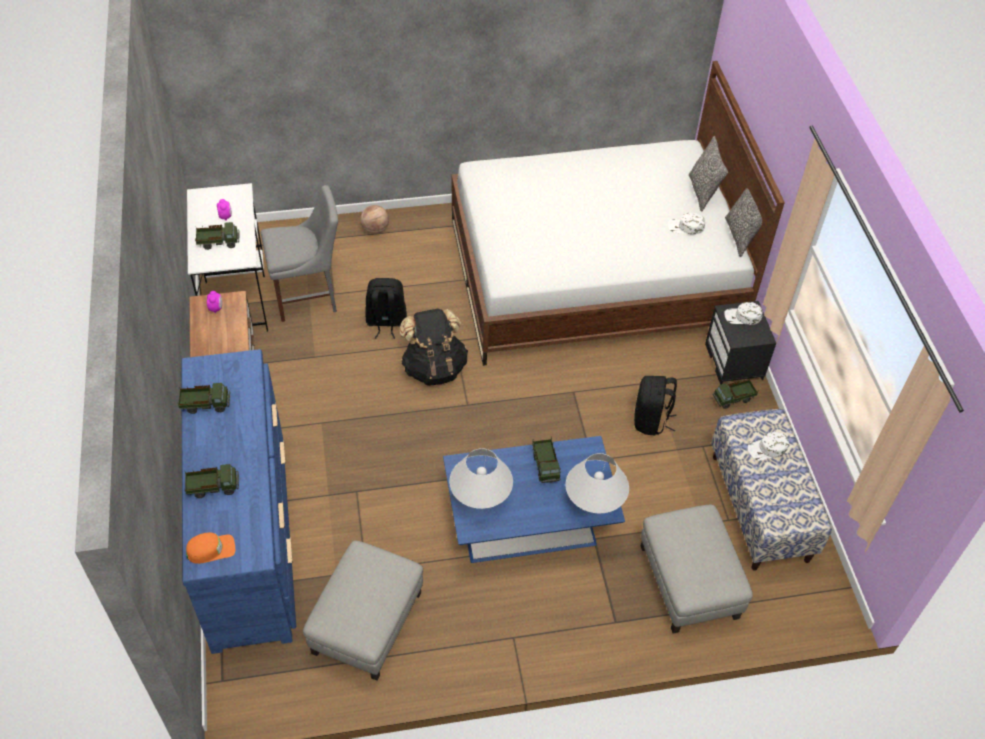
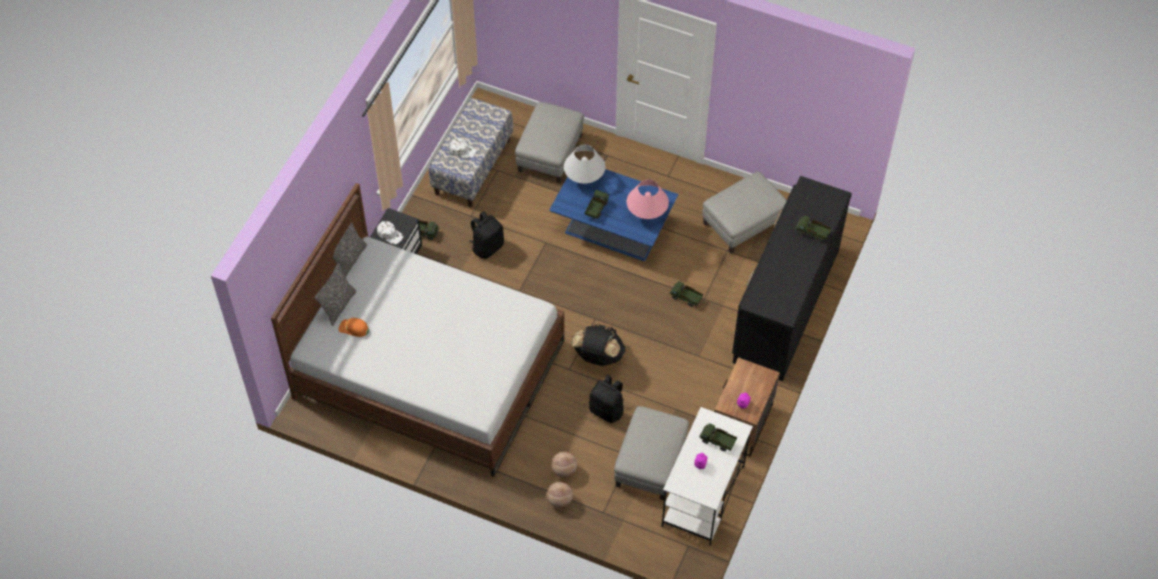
camera: 145 degrees left, 5 degrees up
toy truck [177,383,230,414] -> toy truck moved to [669,281,703,307]
blue dresser [181,349,296,654] -> black dresser [732,176,852,381]
orange cap [186,532,235,564] -> orange cap moved to [338,318,369,337]
grey chair [261,185,338,322] -> grey ottoman [614,406,689,500]
white table lamp [449,448,513,509] -> pink table lamp [626,180,669,219]
white cap [668,213,705,235] -> none
none -> basketball [551,452,577,478]

